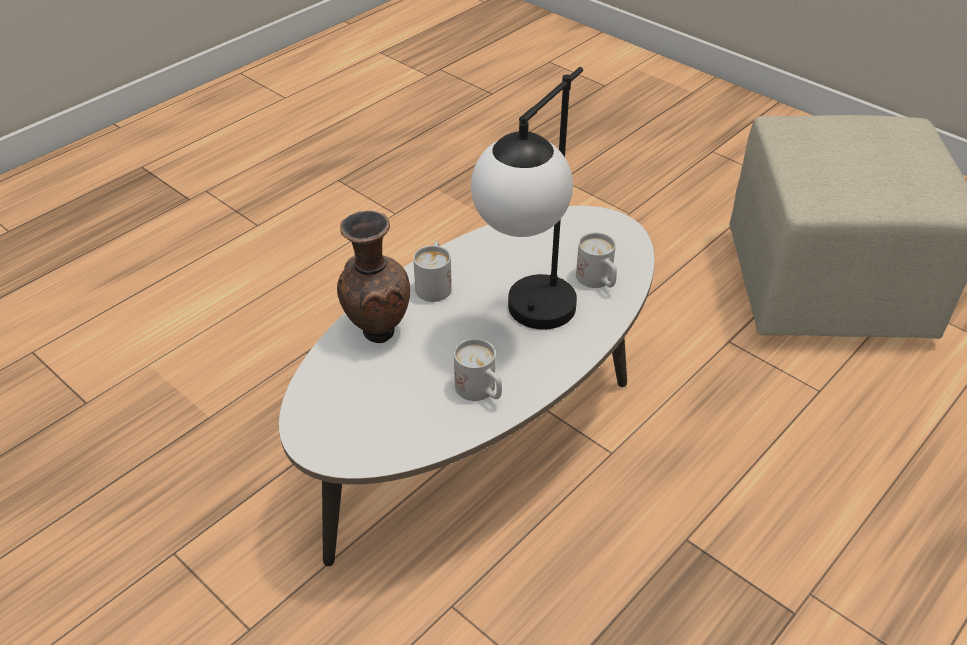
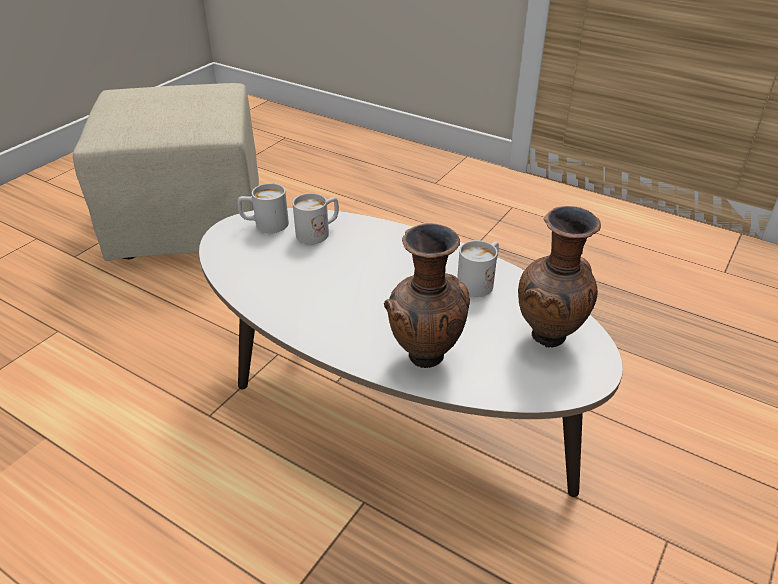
camera: 100 degrees left, 5 degrees down
white mug [413,241,452,302] -> white mug moved to [237,183,289,233]
table lamp [471,67,583,330] -> none
none -> brown vase [518,206,601,348]

